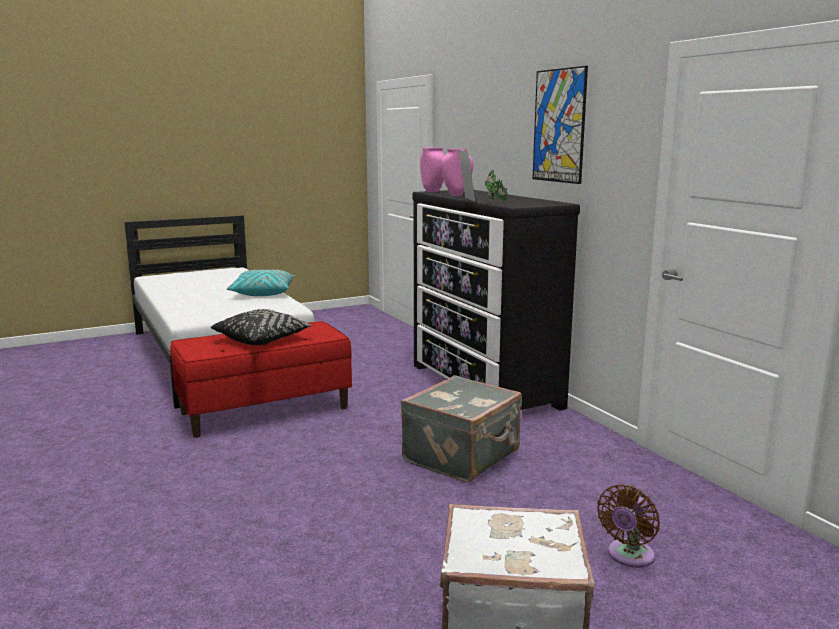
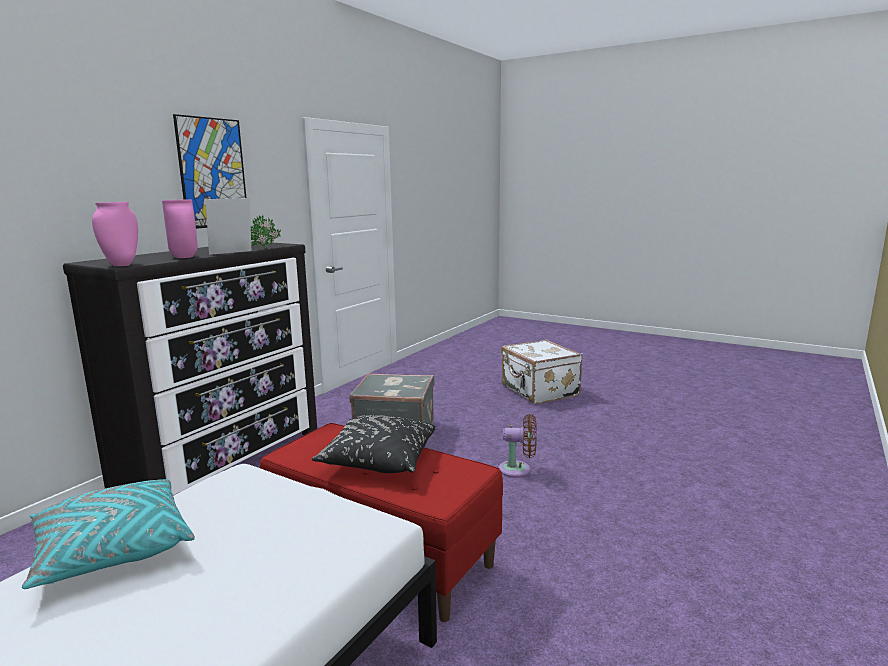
camera: 120 degrees left, 0 degrees up
brown fan [597,484,660,568] -> brown fan moved to [499,414,537,478]

